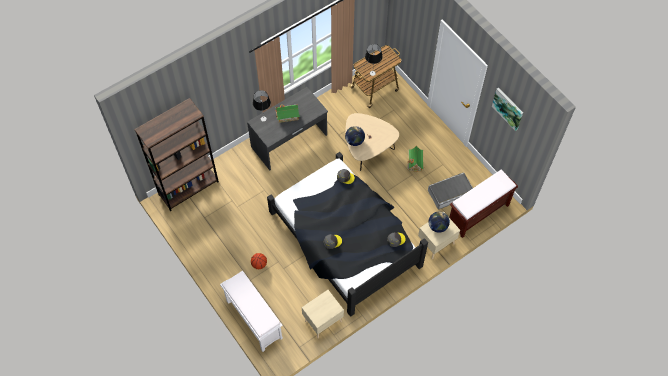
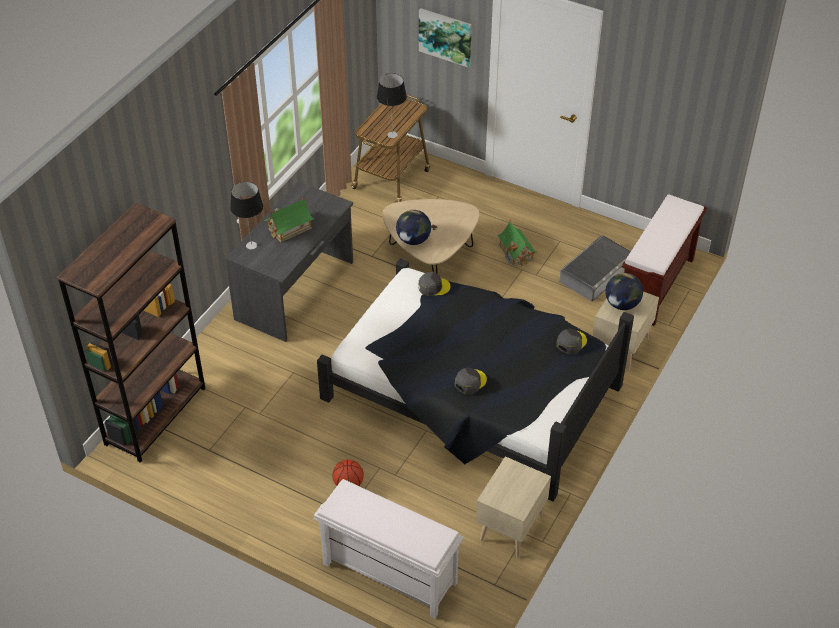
camera: 25 degrees left, 15 degrees down
picture [492,88,523,131] -> picture moved to [419,8,472,67]

